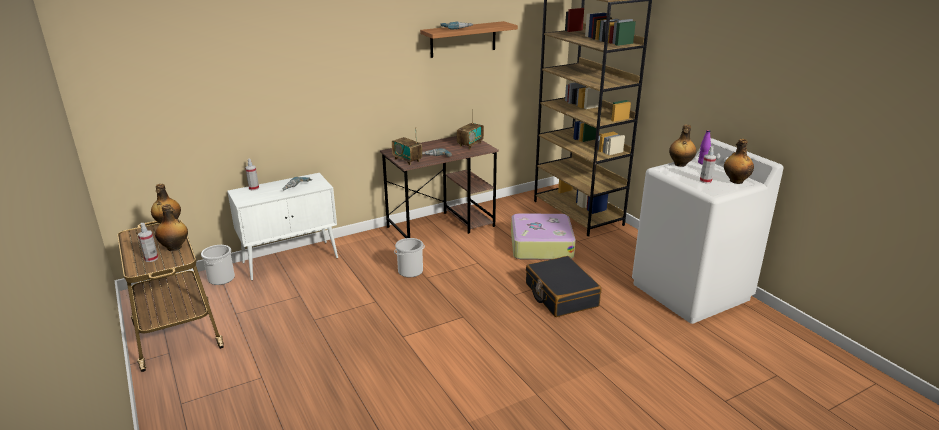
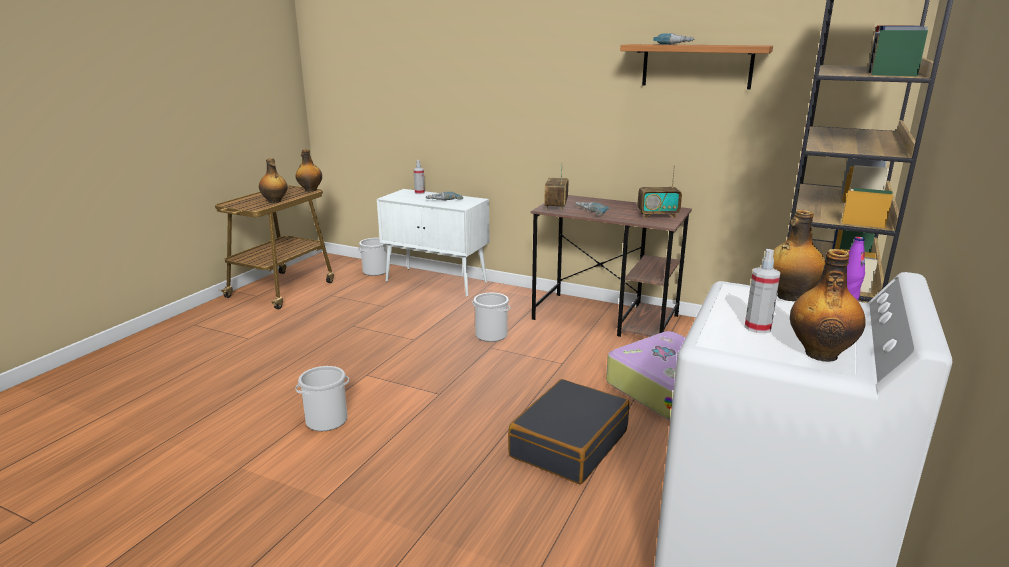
camera: 55 degrees right, 5 degrees down
spray bottle [138,223,158,262] -> none
none -> bucket [295,366,349,431]

